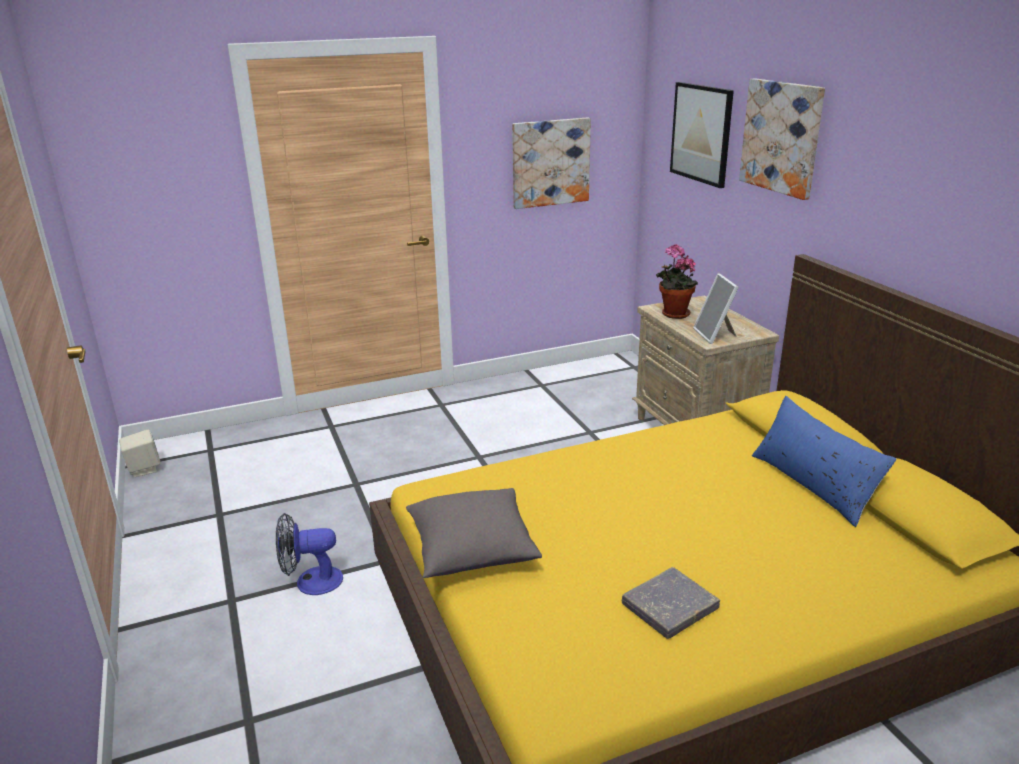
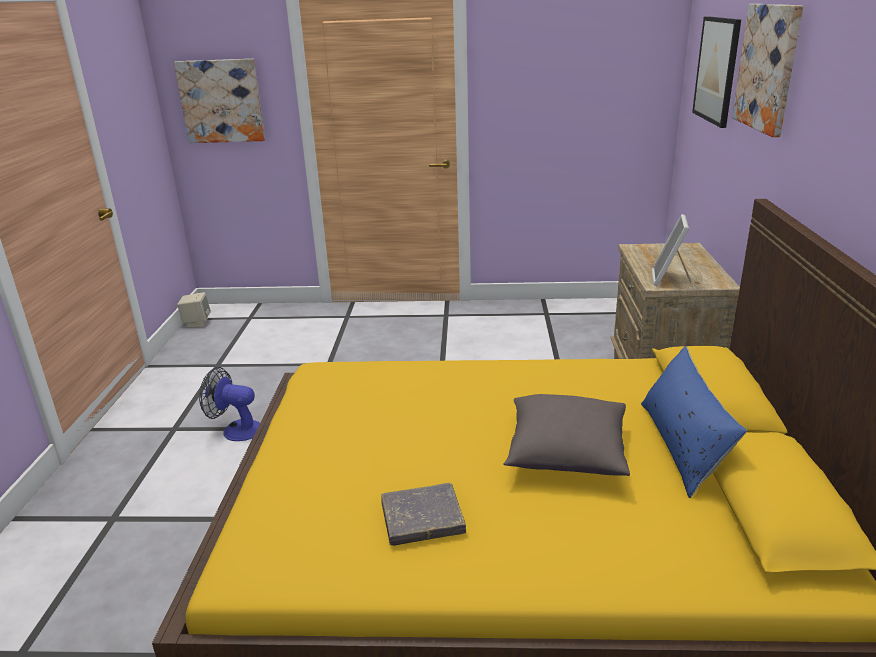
camera: 25 degrees right, 0 degrees up
grey pillow [406,488,542,578] -> grey pillow moved to [503,394,630,476]
picture [512,118,591,209] -> picture moved to [174,59,265,143]
potted plant [656,244,698,319] -> none

